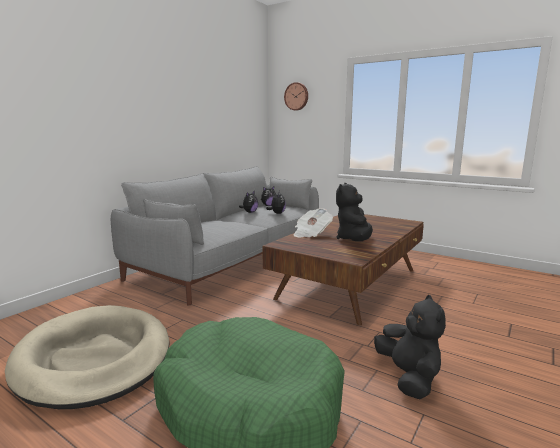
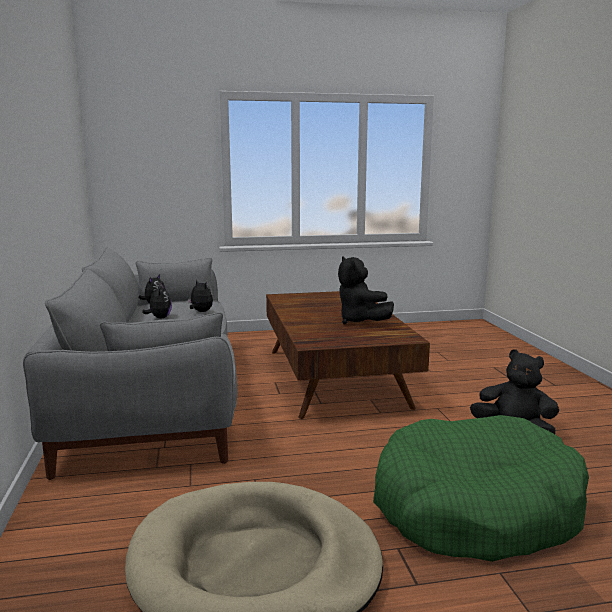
camera: 45 degrees left, 0 degrees up
wall clock [284,82,308,111] -> none
newspaper [294,208,333,237] -> none

